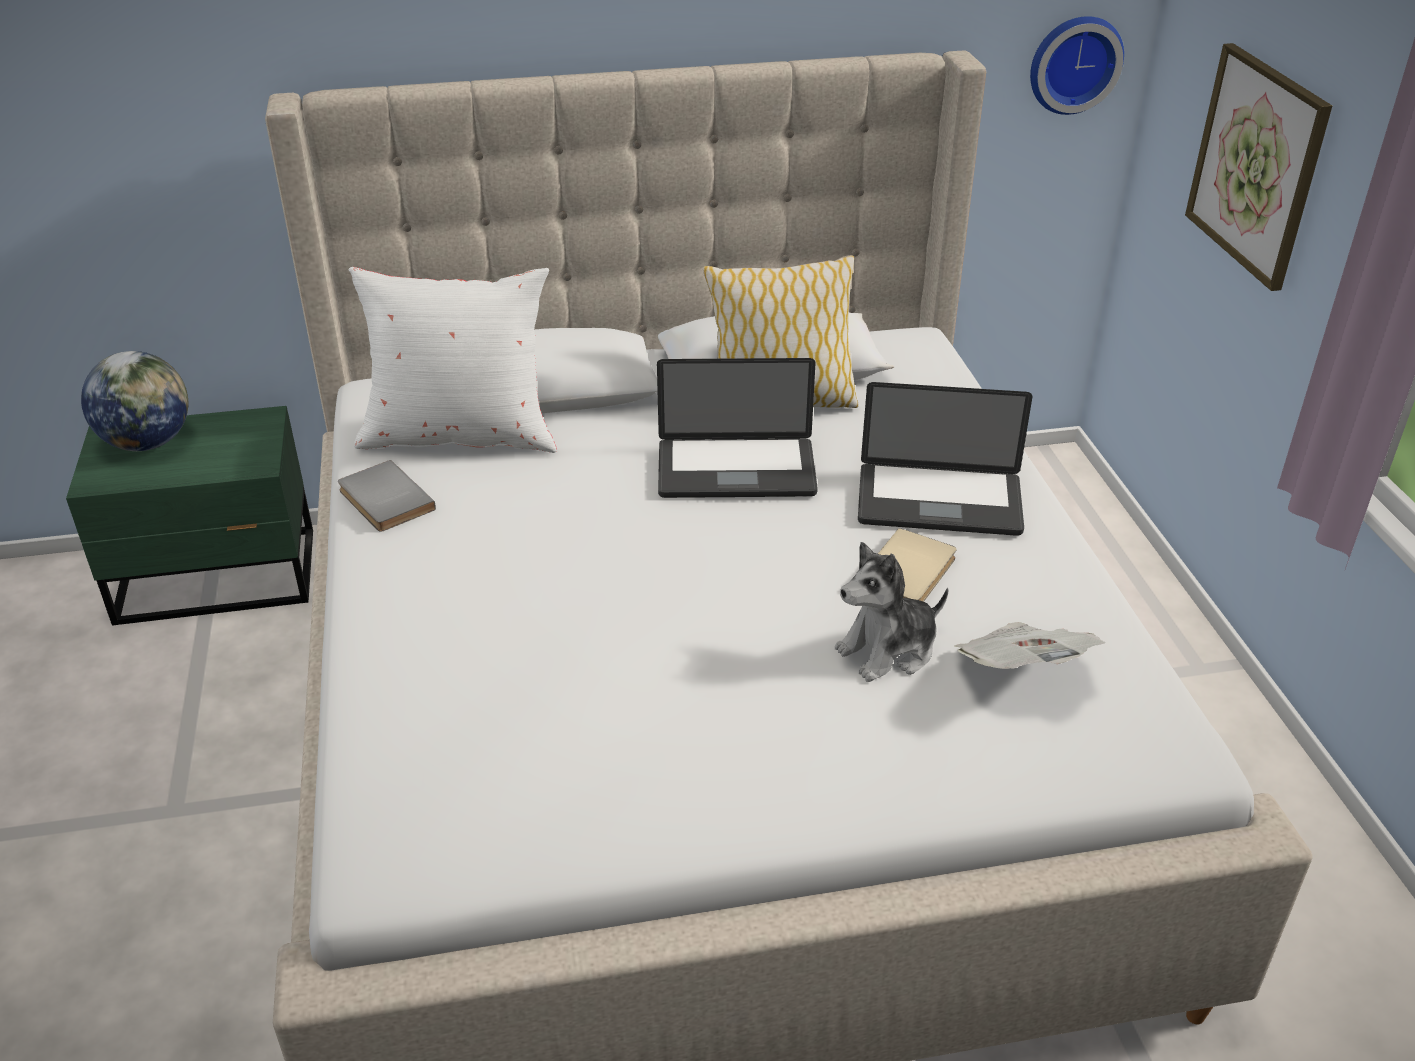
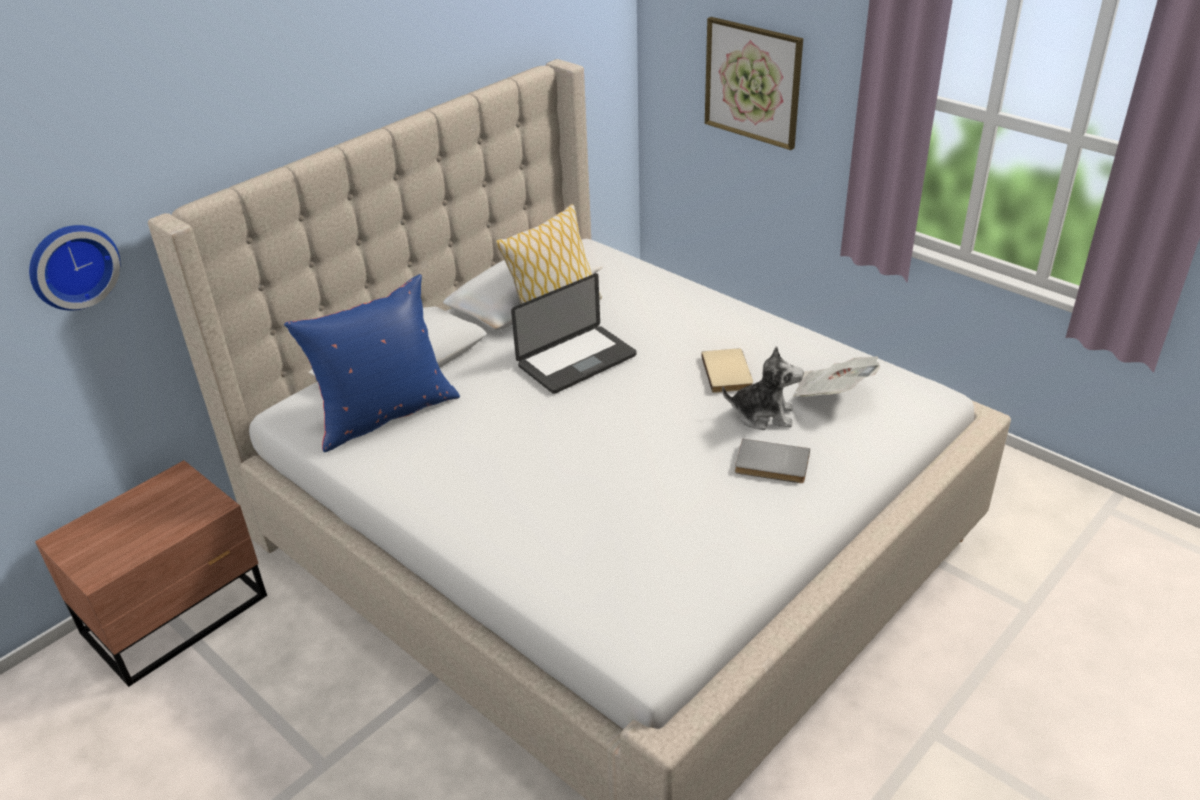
camera: 35 degrees left, 0 degrees up
green nightstand [66,406,313,626] -> brown nightstand [35,460,267,687]
globe [81,351,189,451] -> none
grey book [338,460,436,532] -> grey book moved to [735,439,810,483]
white pillow [348,267,557,453] -> blue pillow [284,274,460,452]
plush toy [835,542,949,682] -> plush toy turned 105 degrees counterclockwise [722,346,804,430]
laptop [858,382,1033,536] -> none
wall clock [1030,16,1124,115] -> wall clock moved to [29,225,120,311]

